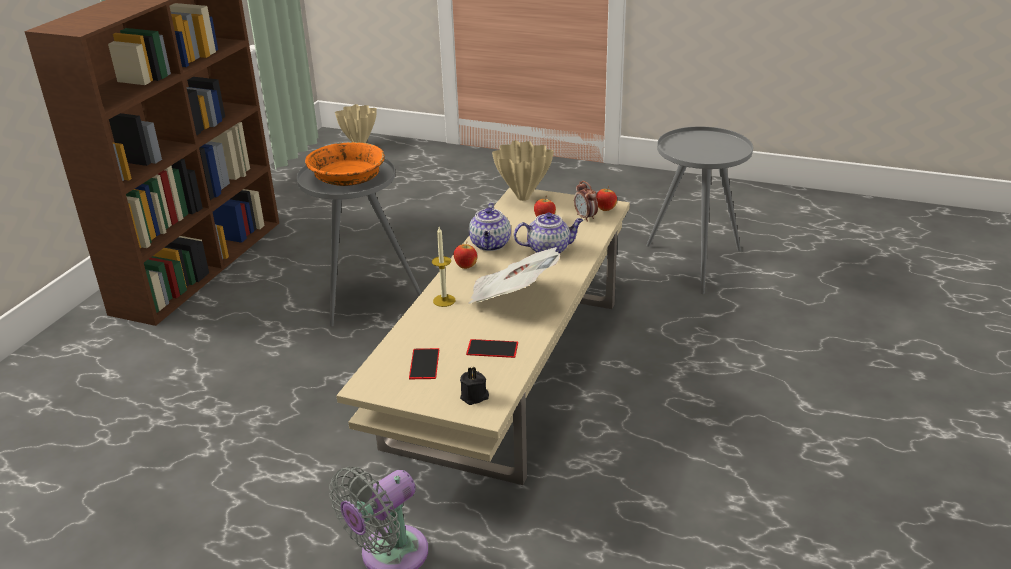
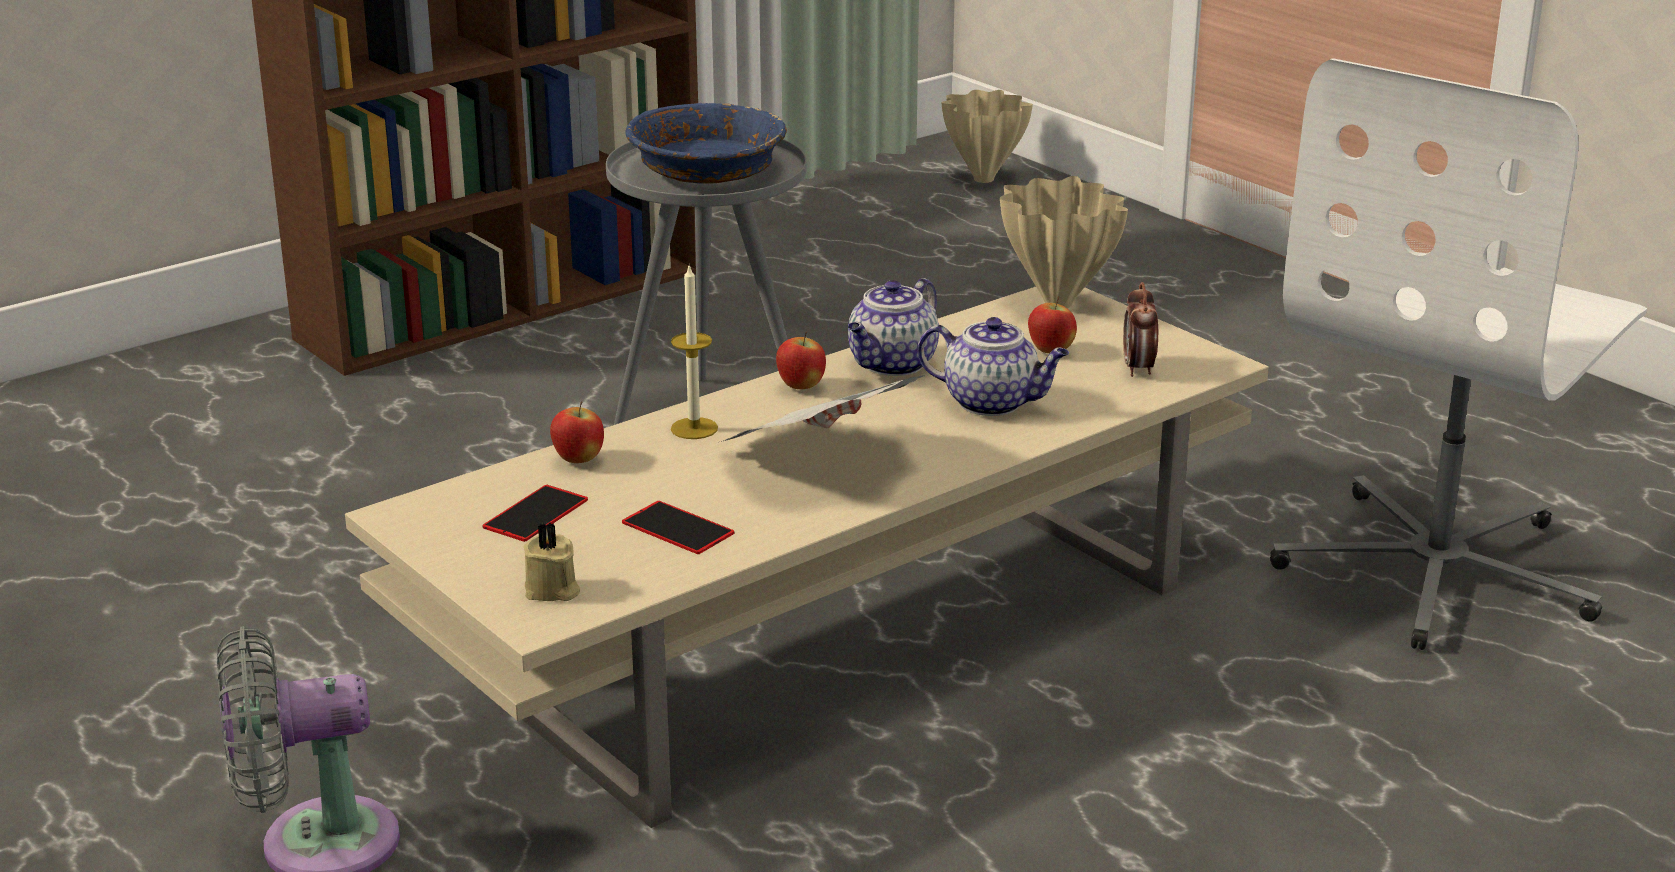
camera: 30 degrees right, 5 degrees down
orange bowl [305,142,385,186] -> blue bowl [625,103,787,184]
black candle [460,366,489,405] -> beige candle [524,522,580,601]
apple [596,186,617,211] -> apple moved to [550,402,604,463]
grey side table [646,127,753,294] -> white office chair [1270,58,1647,650]

